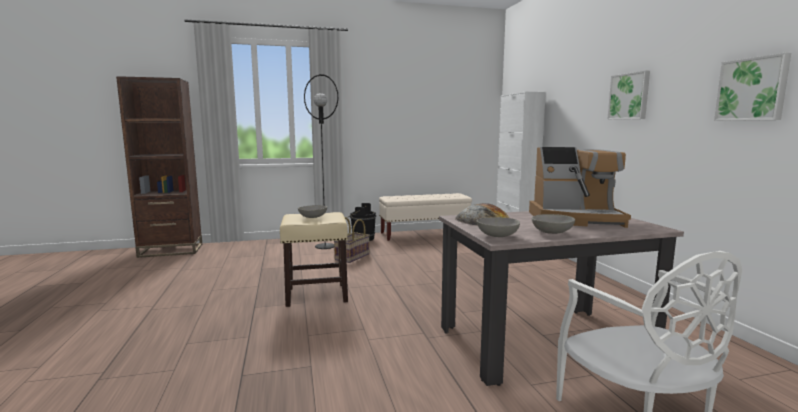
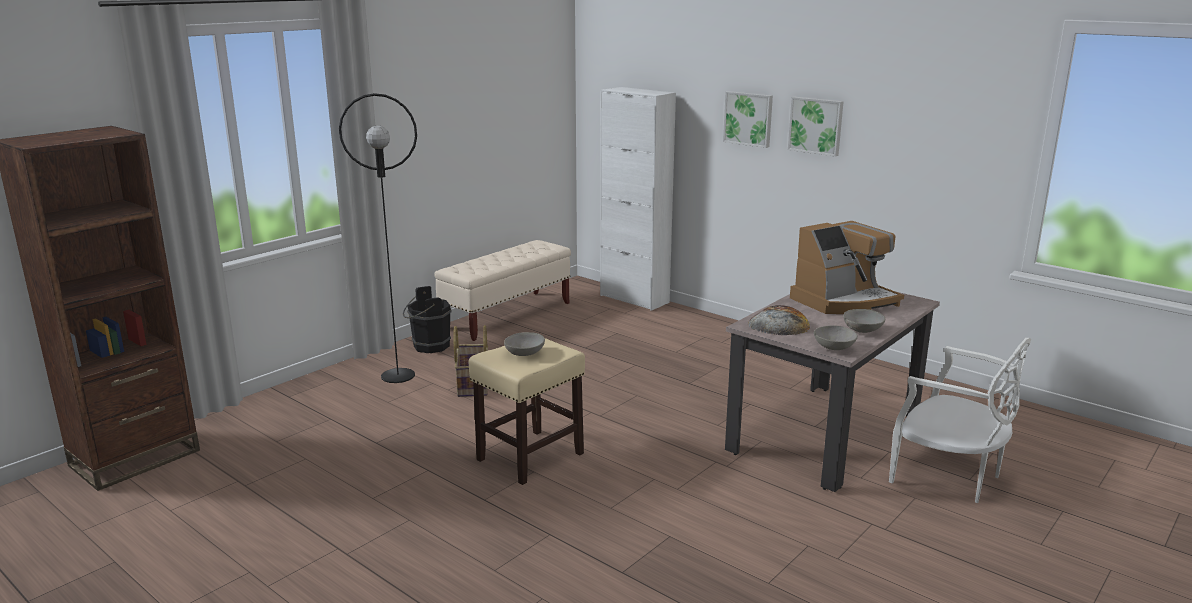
camera: 35 degrees left, 10 degrees up
picture [714,53,791,121] -> picture moved to [723,91,773,148]

